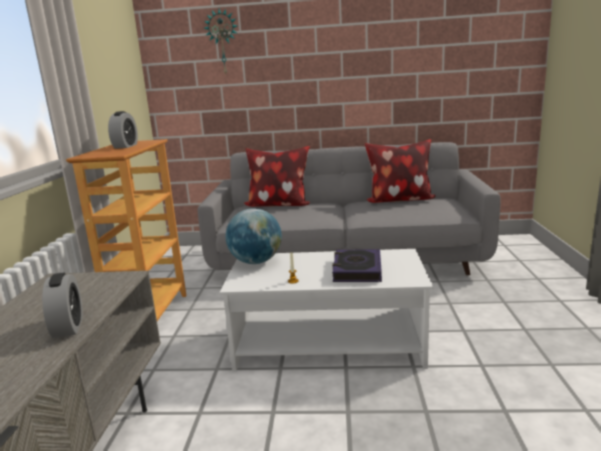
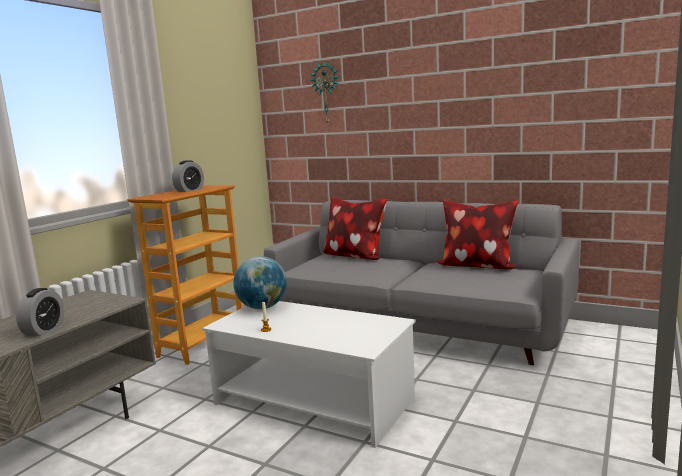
camera: 25 degrees right, 5 degrees down
book [332,249,382,282] -> none

